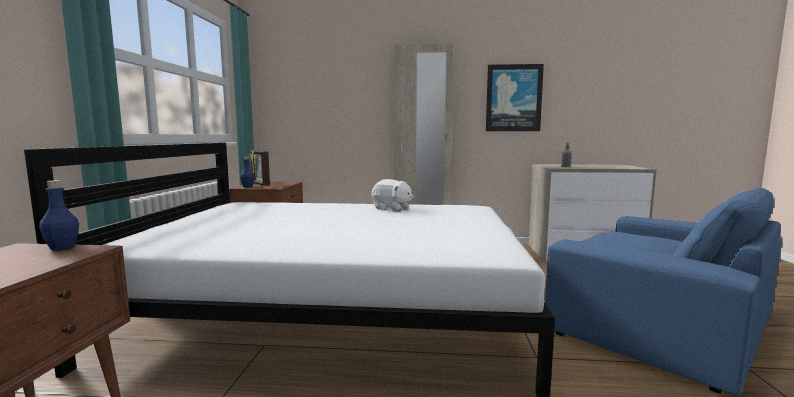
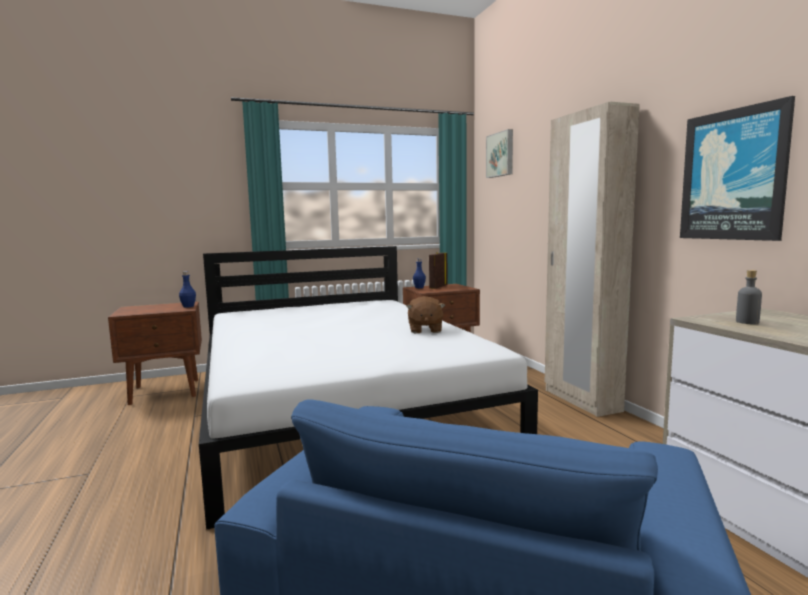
camera: 65 degrees right, 0 degrees up
white plush toy [372,179,414,211] -> brown plush toy [406,296,446,333]
none -> picture [486,129,513,178]

